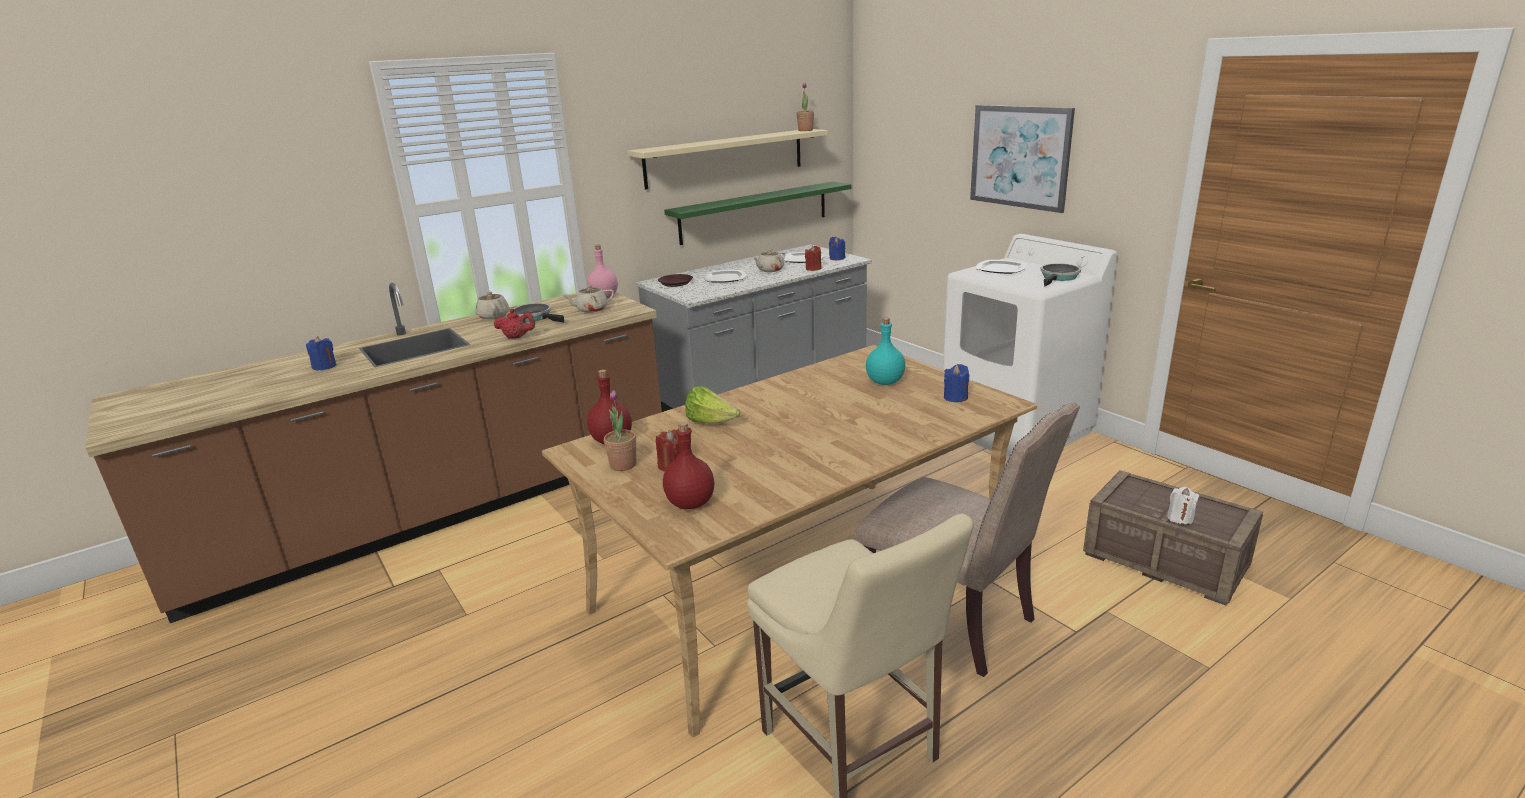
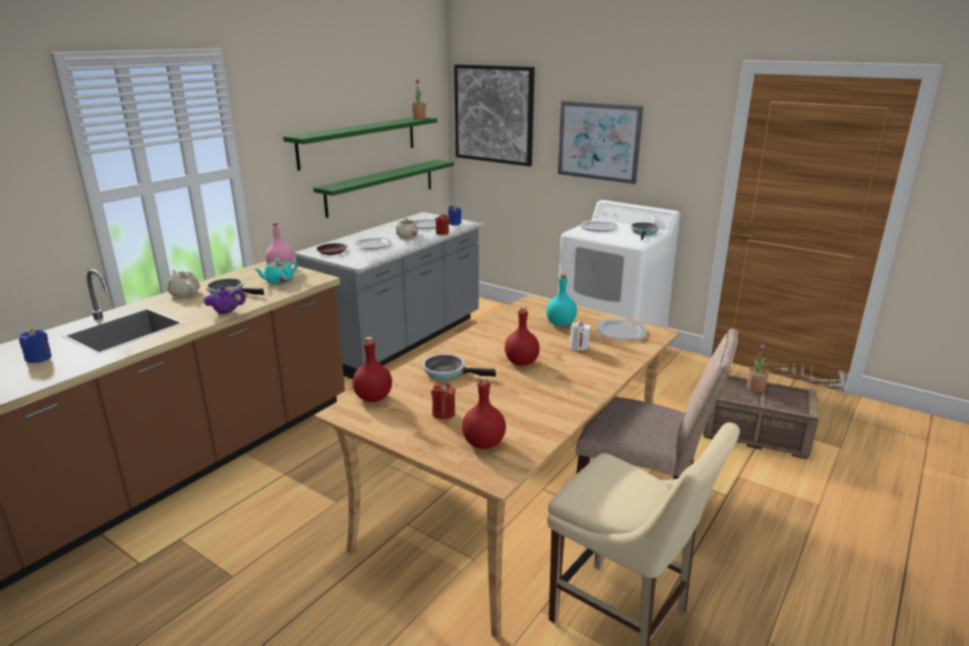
camera: 20 degrees left, 0 degrees up
red teapot [494,309,535,339] -> purple teapot [204,286,246,314]
beige teapot [563,285,614,313] -> turquoise teapot [254,259,298,284]
potted plant [604,390,637,471] -> potted plant moved to [747,344,769,393]
beige shelf [628,129,828,190] -> green shelf [283,117,437,171]
lettuce [685,386,740,423] -> frying pan [422,354,496,380]
blue candle [944,364,969,402] -> plate [597,319,647,340]
white candle [1167,487,1199,525] -> white candle moved to [570,321,591,351]
none -> picture [454,64,535,167]
none -> red bottle [505,306,540,366]

